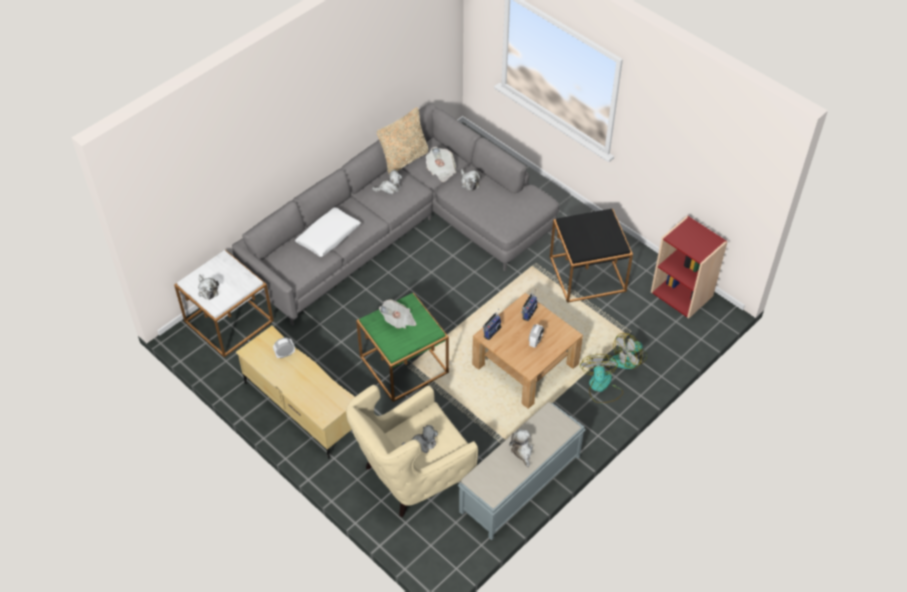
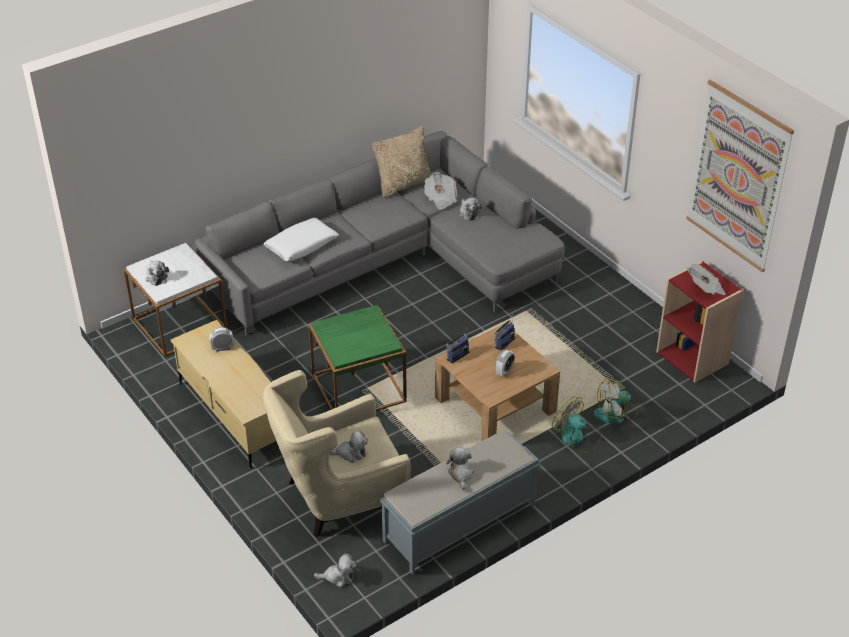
camera: 10 degrees right, 10 degrees down
plush toy [372,170,402,195] -> plush toy moved to [314,554,357,588]
newspaper [379,299,416,329] -> newspaper moved to [687,264,725,295]
black side table [550,209,633,303] -> none
fan [580,354,623,403] -> fan turned 60 degrees counterclockwise [552,396,601,452]
none -> picture [686,80,794,272]

